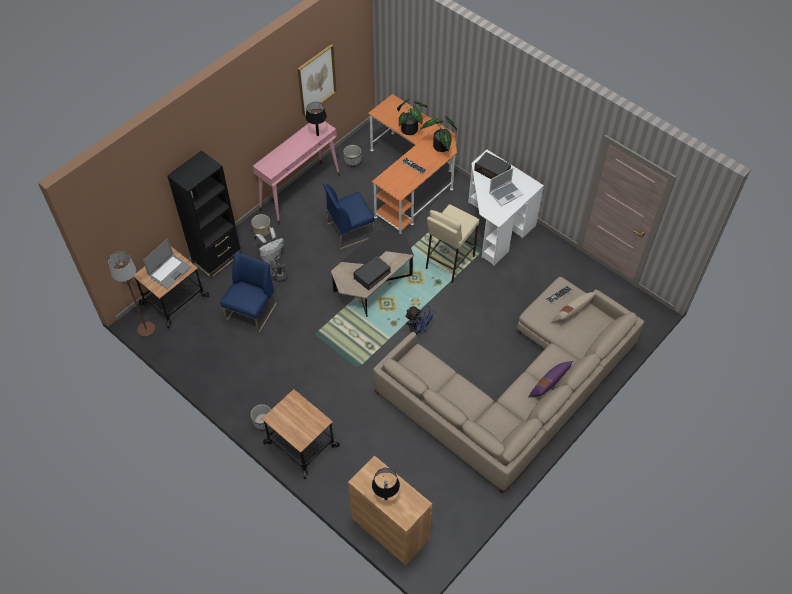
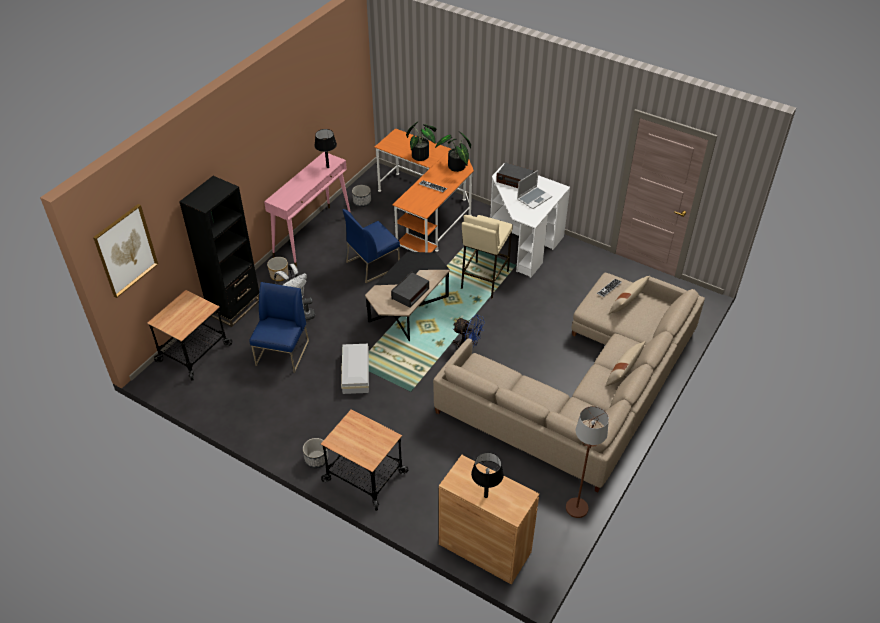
camera: 10 degrees left, 10 degrees down
brown floor lamp [108,251,156,337] -> brown floor lamp moved to [566,406,609,518]
laptop [143,239,191,289] -> none
picture [298,44,337,116] -> picture moved to [93,204,158,298]
purple pillow [528,361,573,397] -> beige pillow [605,341,646,387]
none -> white storage box [341,344,369,394]

